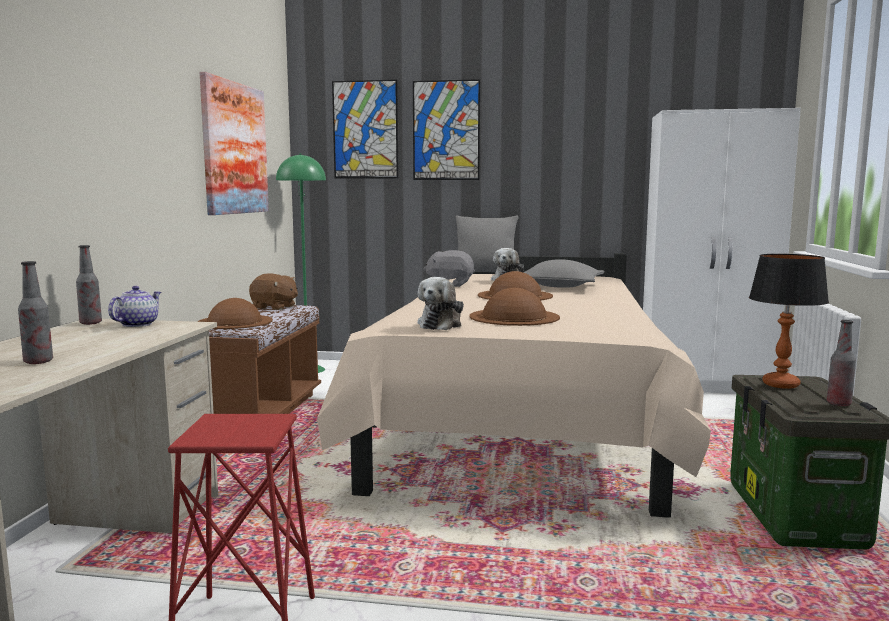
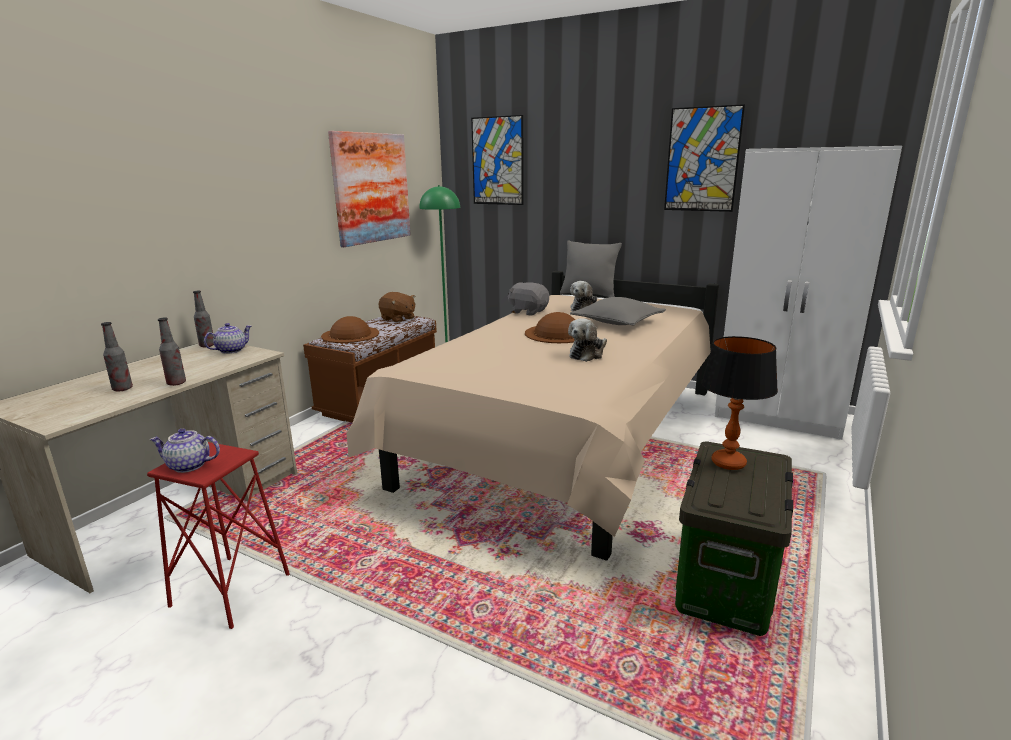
camera: 20 degrees right, 10 degrees up
picture [413,79,480,180] -> picture moved to [664,104,745,212]
plush toy [418,277,464,330] -> plush toy moved to [568,318,607,362]
brown hat [469,288,560,326] -> none
bottle [827,320,856,406] -> bottle moved to [158,318,186,386]
none -> teapot [150,428,220,473]

